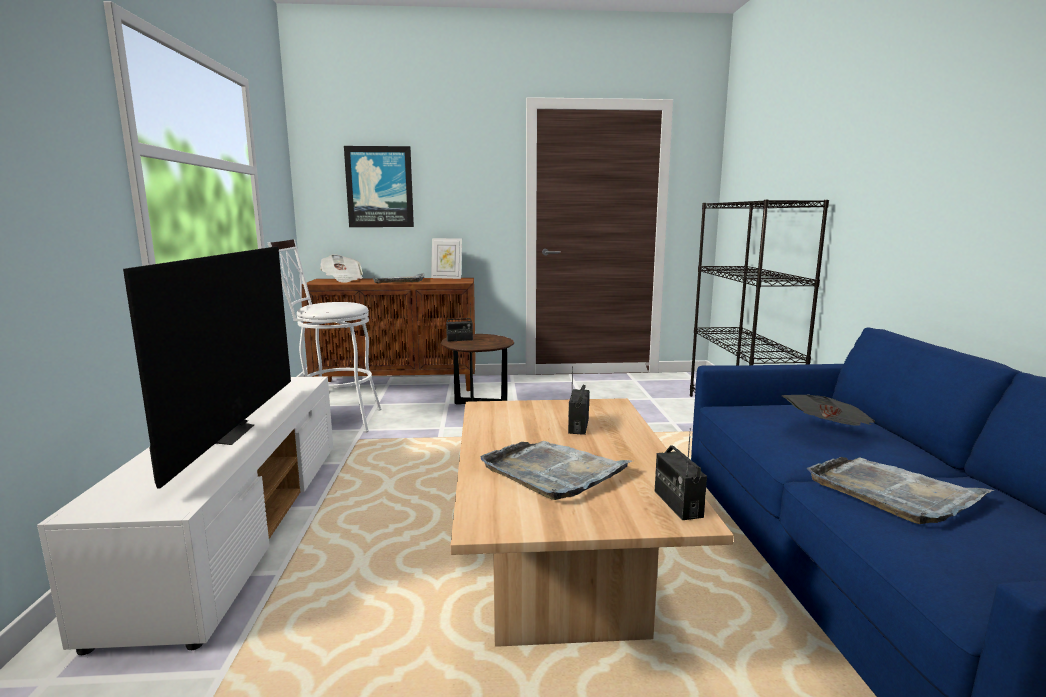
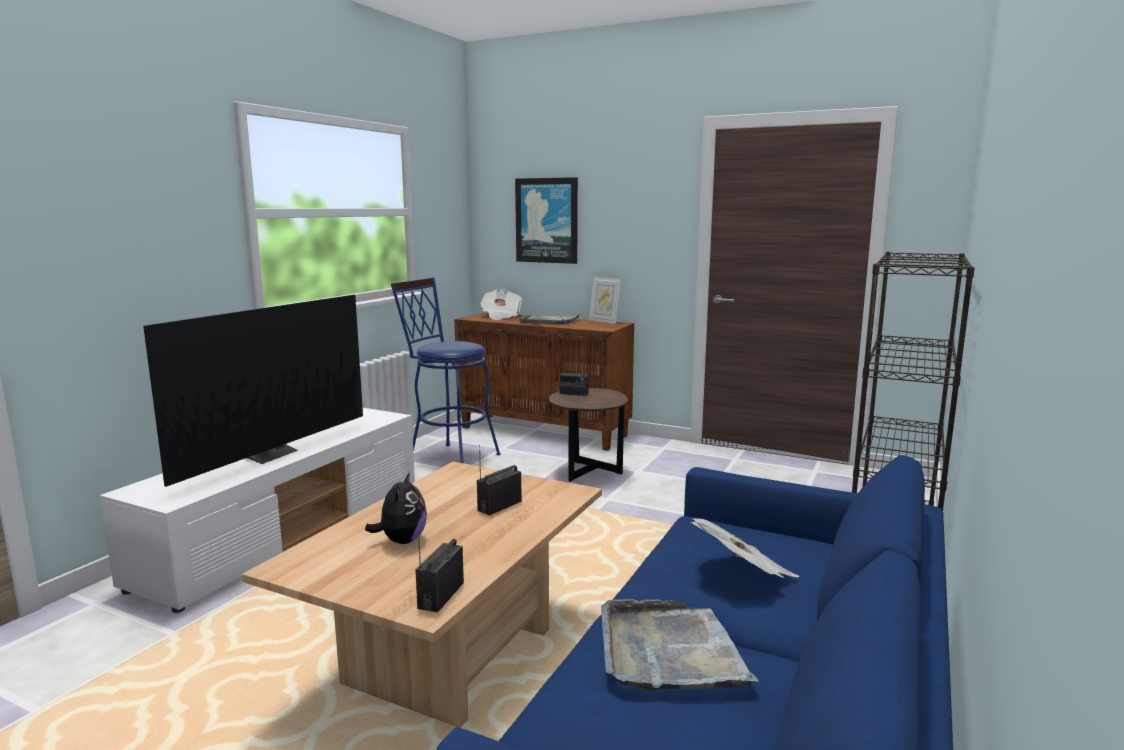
camera: 30 degrees right, 0 degrees up
white stool [268,239,382,433] -> blue stool [391,278,501,463]
grey tray [480,441,633,500] -> plush toy [365,472,427,544]

